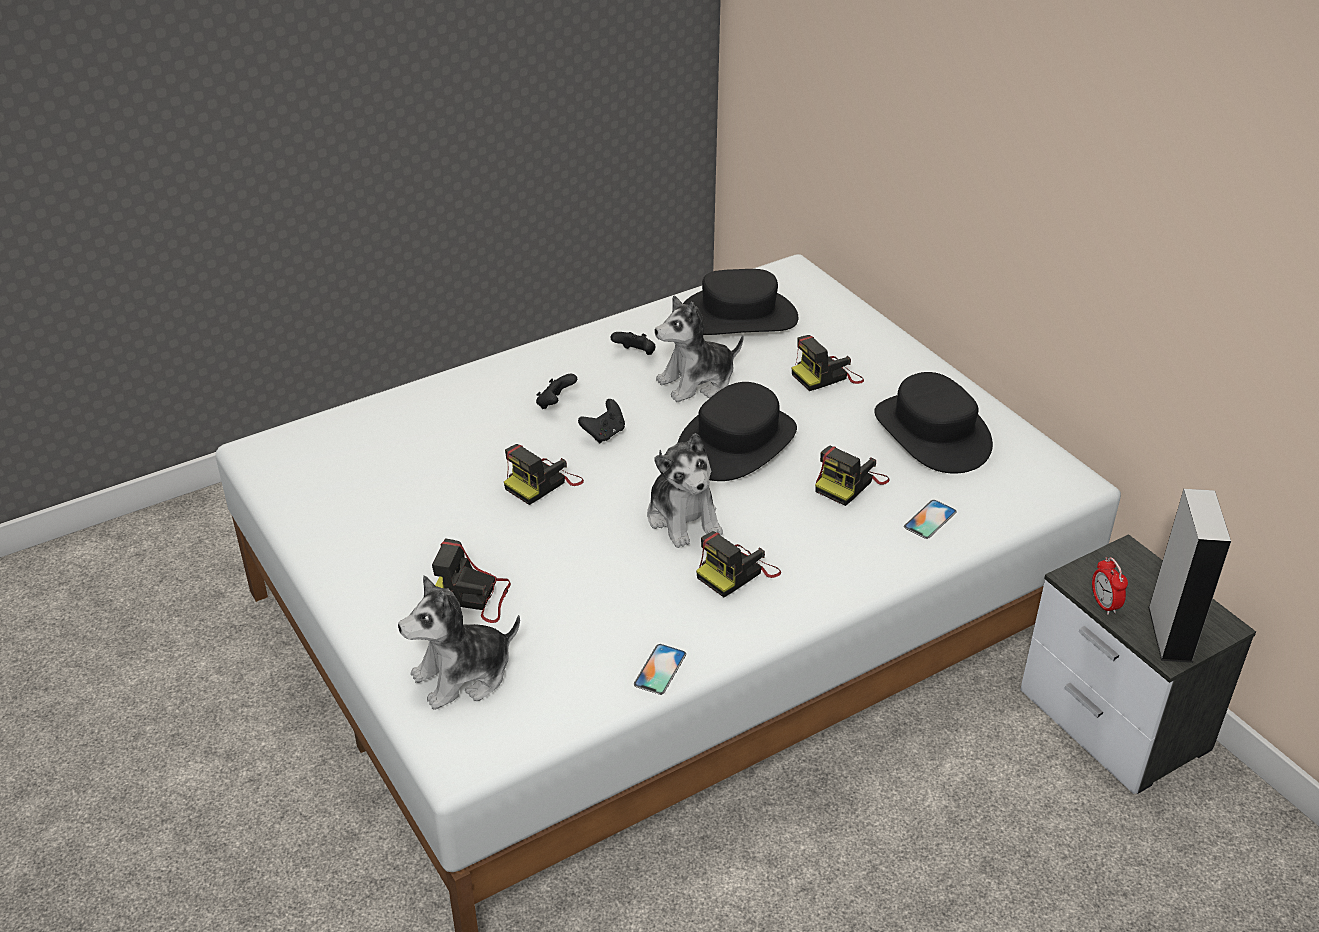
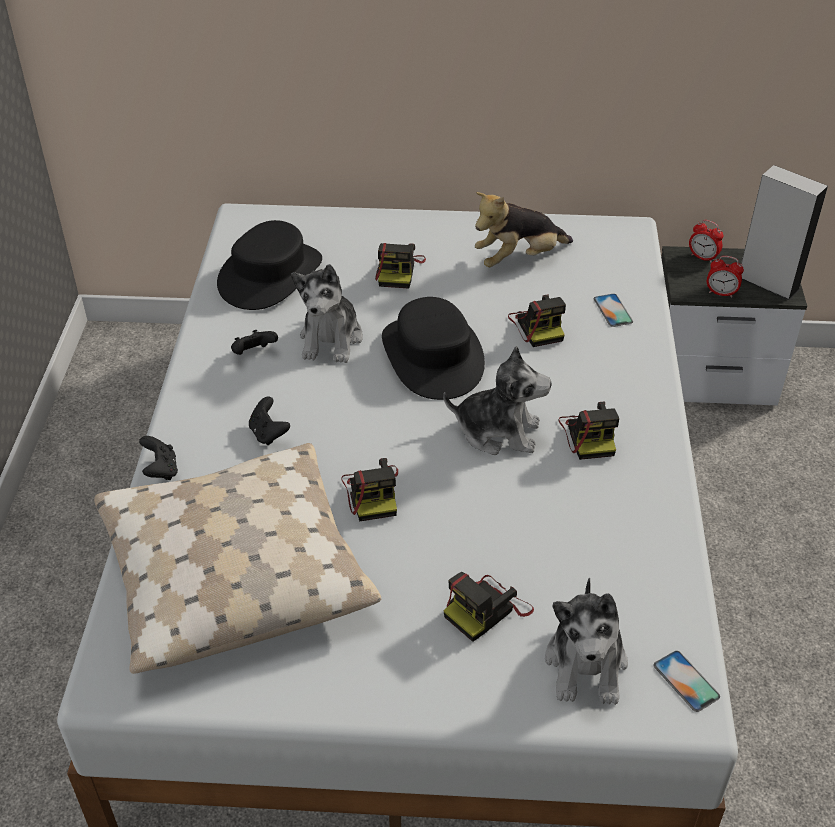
camera: 55 degrees left, 5 degrees up
black game controller [578,399,625,443] -> black game controller moved to [139,436,178,480]
phone [634,644,686,695] -> phone moved to [653,651,720,712]
black hat [874,372,993,474] -> plush toy [475,192,573,267]
none -> beige pillow [94,443,381,674]
none -> alarm clock [689,220,724,263]

